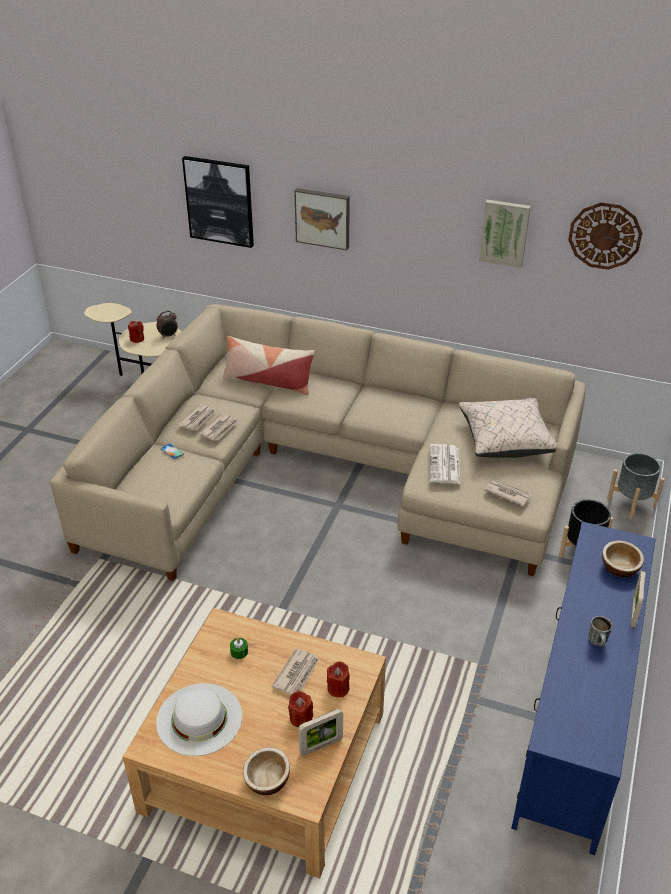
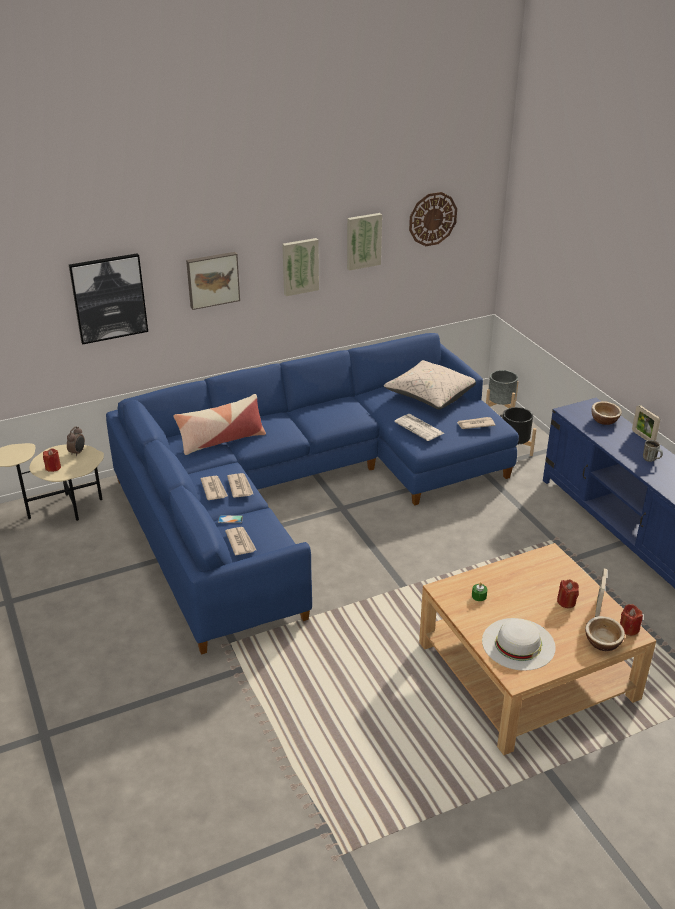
camera: 45 degrees left, 5 degrees down
beige sofa [50,304,586,581] -> blue sofa [106,333,519,655]
newspaper [272,648,319,695] -> newspaper moved to [225,527,256,555]
red candle [327,661,350,697] -> red candle moved to [620,604,643,636]
none -> picture [282,238,319,296]

